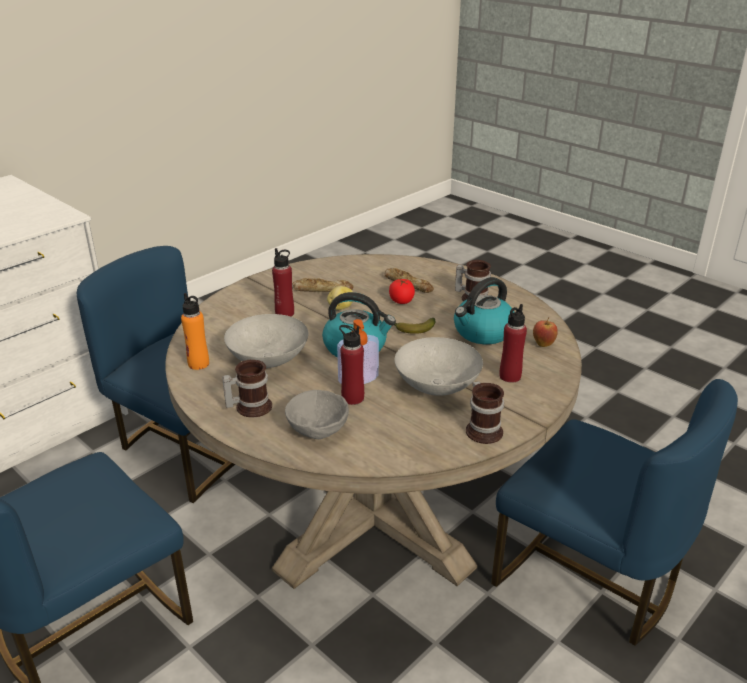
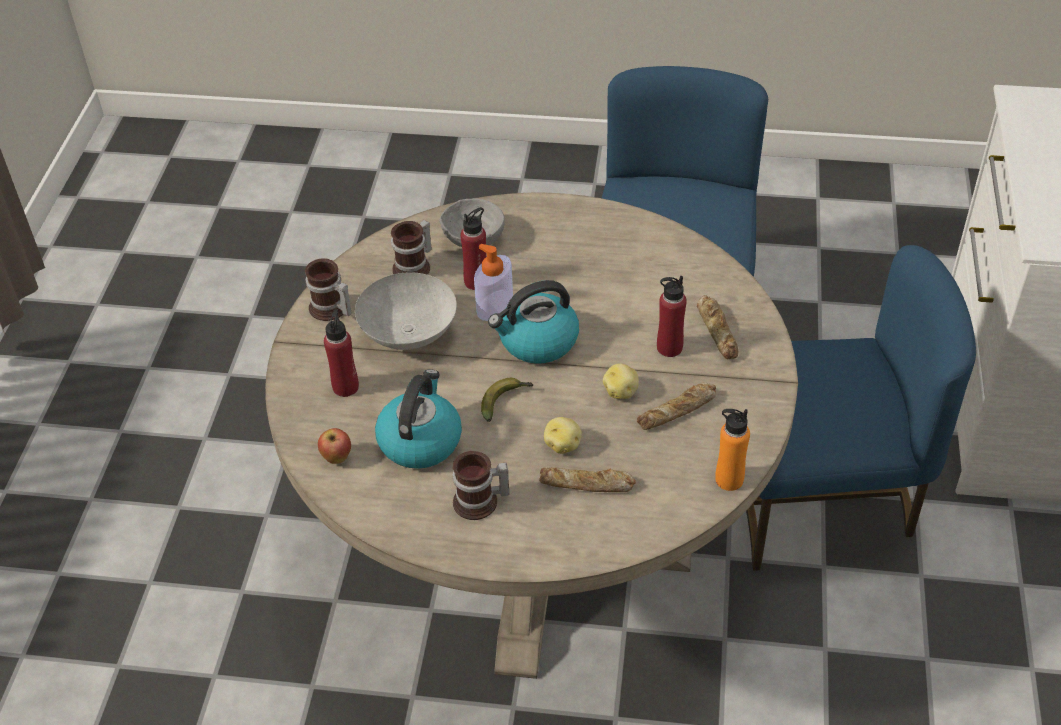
camera: 145 degrees right, 15 degrees up
orange bottle [181,293,209,370] -> orange bottle moved to [715,409,750,491]
mug [222,360,272,417] -> mug moved to [391,220,432,275]
grey bowl [224,314,308,368] -> none
tomato [389,279,415,304] -> potato [544,417,582,454]
blue chair [491,379,738,646] -> none
none -> bread [697,295,739,359]

